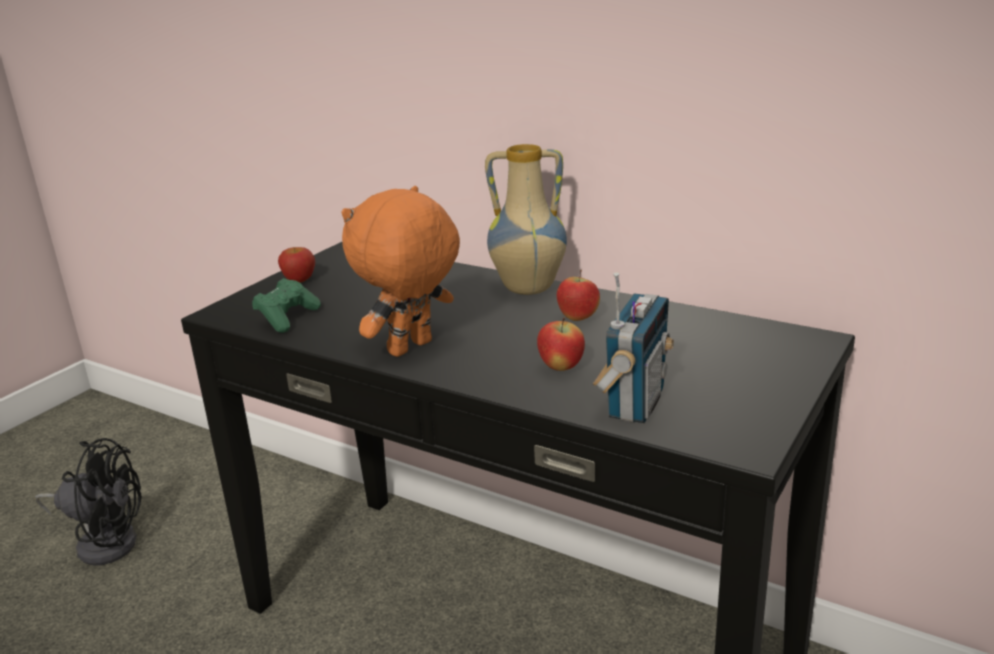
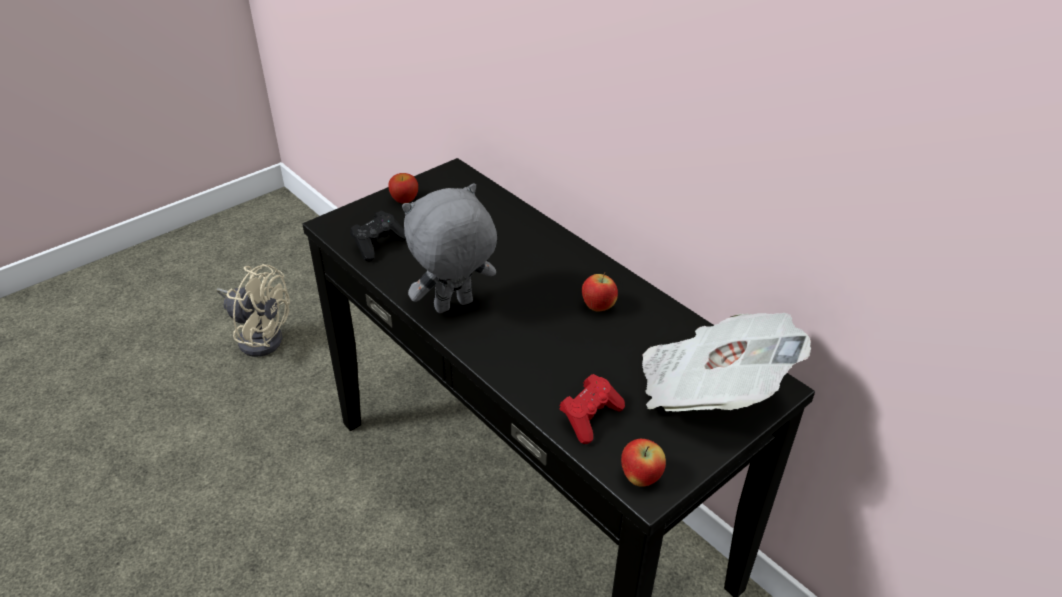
camera: 15 degrees right, 15 degrees up
black fan [35,438,142,566] -> beige fan [216,264,290,357]
green game controller [252,278,321,333] -> black game controller [350,210,406,261]
orange plush toy [341,186,460,357] -> grey plush toy [402,183,497,313]
vase [485,144,567,295] -> none
apple [537,317,585,371] -> apple moved to [621,439,666,487]
radio [593,272,674,423] -> red game controller [559,374,625,444]
none -> newspaper [642,313,811,412]

